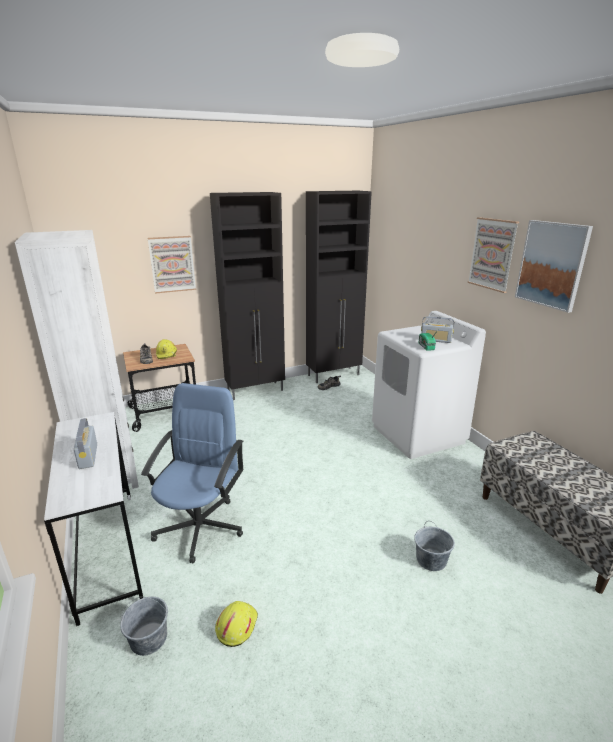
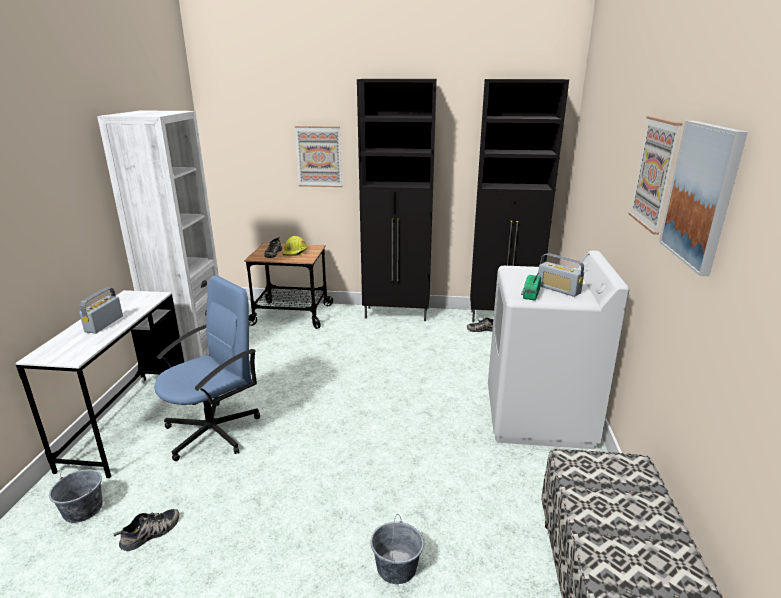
camera: 30 degrees right, 0 degrees up
yellow hard hat [215,601,258,647] -> shoe [114,509,180,551]

